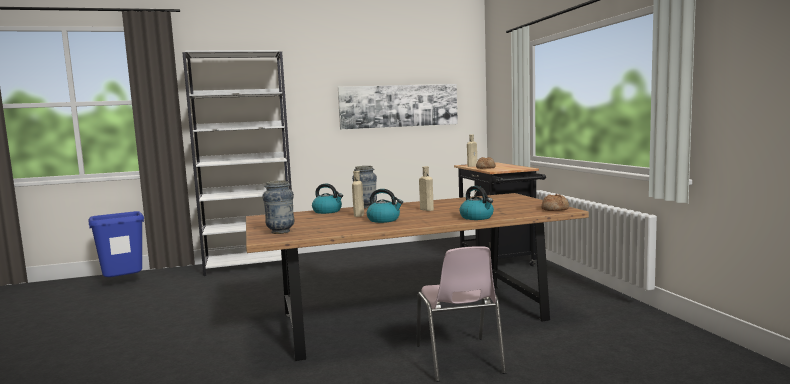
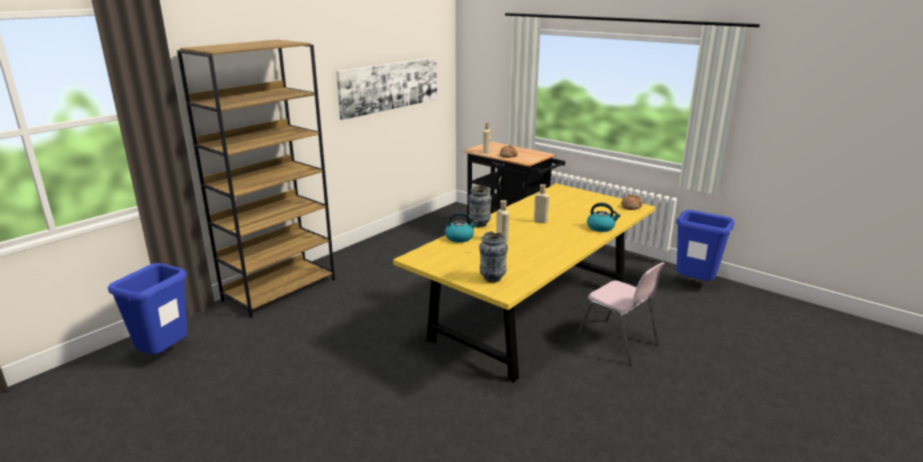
camera: 35 degrees left, 15 degrees up
white bookcase [182,50,292,276] -> brown bookcase [177,40,335,318]
brown dining table [246,193,589,361] -> yellow dining table [393,184,655,383]
kettle [367,189,403,223] -> none
none -> blue trash can [676,210,735,281]

